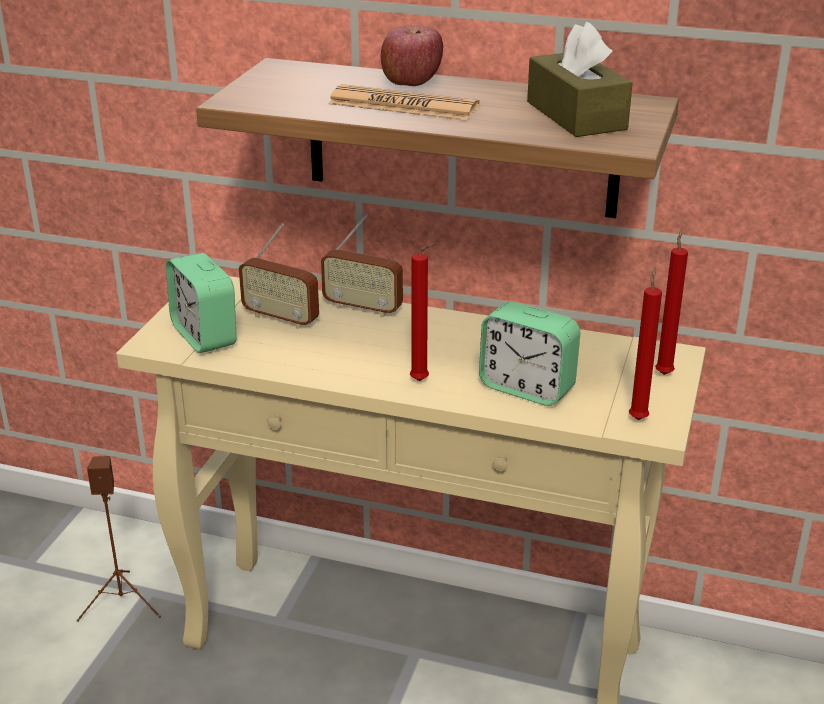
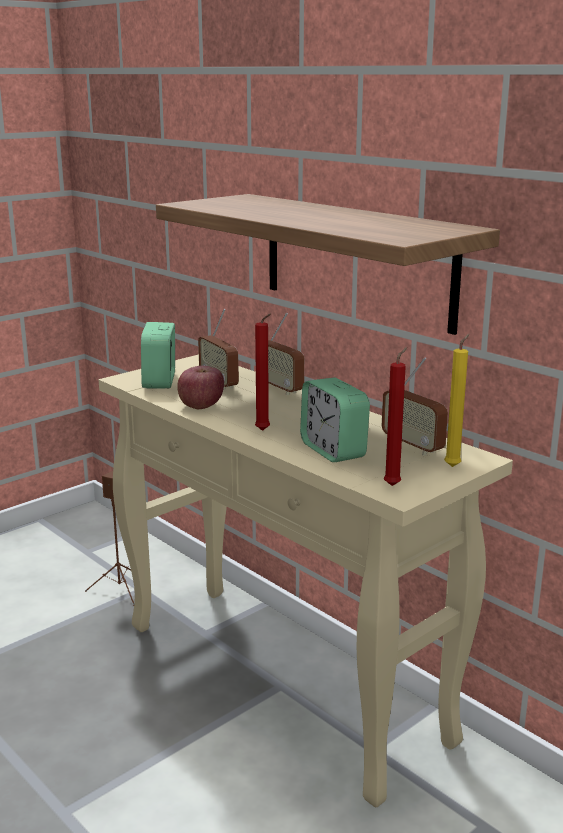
camera: 30 degrees right, 10 degrees down
newspaper [328,84,480,121] -> none
apple [381,25,443,86] -> apple moved to [177,366,224,409]
brown tissue box [527,22,633,137] -> none
red candle [655,229,688,375] -> yellow candle [444,334,470,467]
none -> radio [382,357,448,456]

